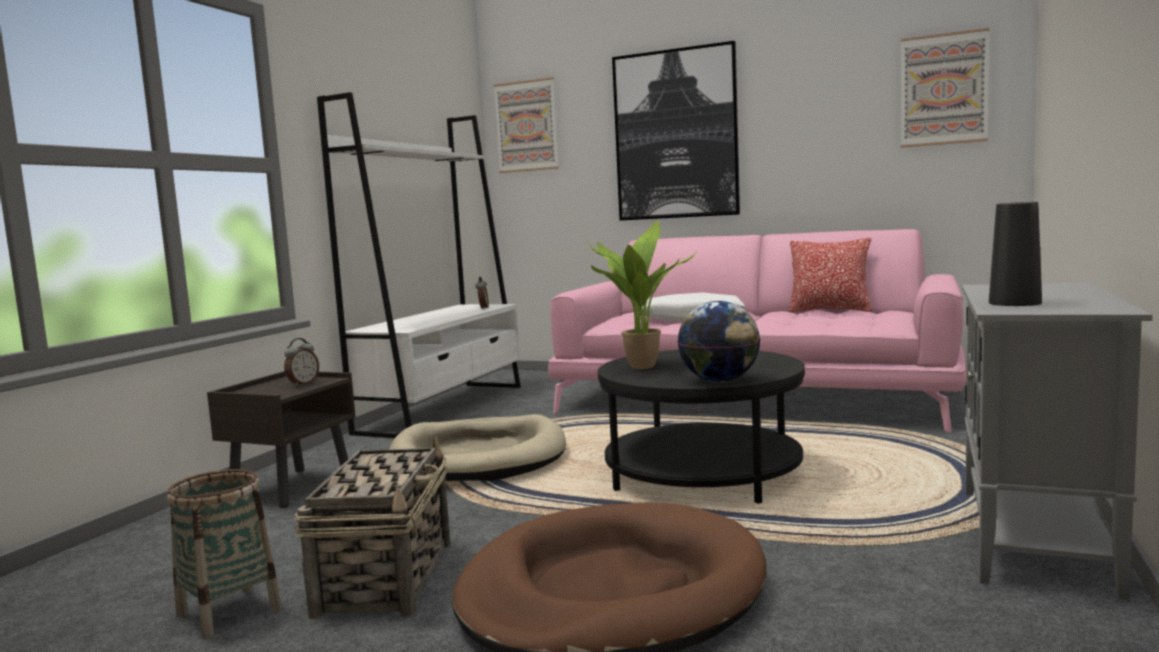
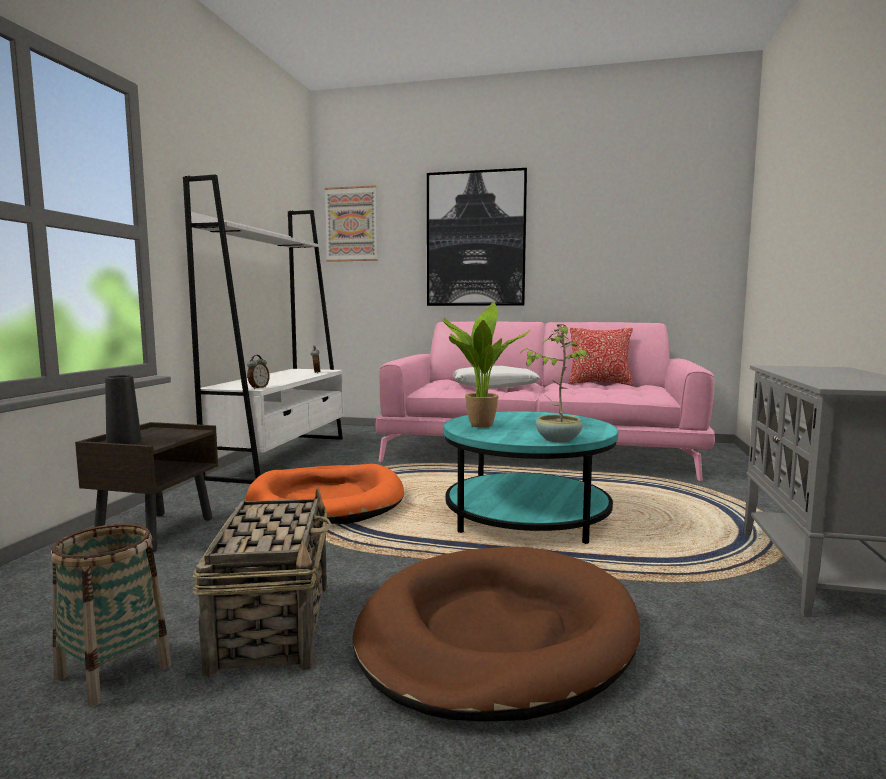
camera: 10 degrees left, 0 degrees up
alarm clock [284,338,319,386] -> alarm clock moved to [247,355,269,389]
beige dog bed [389,414,566,481] -> orange dog bed [246,464,404,524]
black coffee table [598,350,805,504] -> turquoise coffee table [443,411,618,544]
globe [678,301,760,382] -> potted plant [521,325,590,443]
picture [900,28,990,148] -> none
black vase [989,202,1042,306] -> black vase moved to [105,375,142,444]

